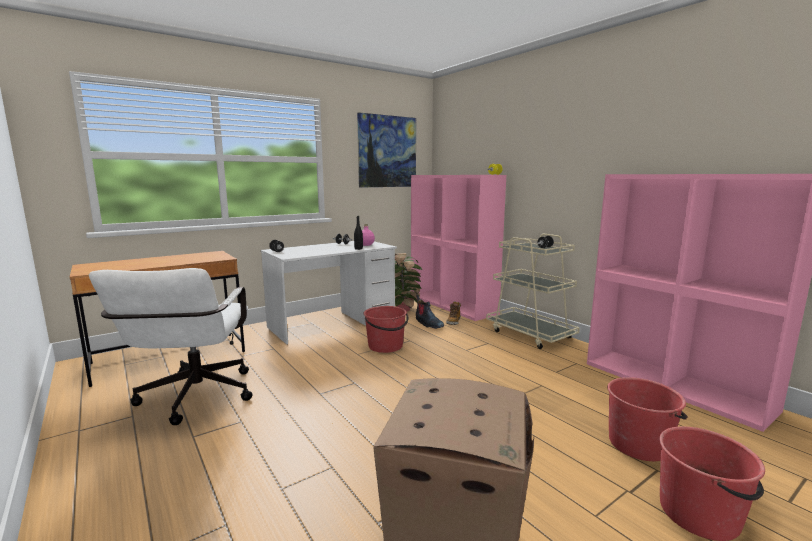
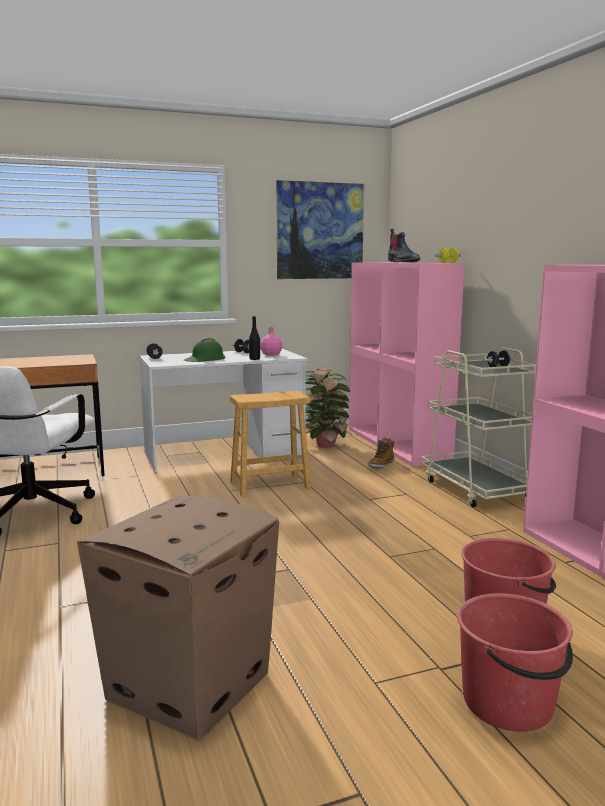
camera: 15 degrees right, 0 degrees up
red bucket [363,306,408,353] -> brown stool [230,391,311,497]
boot [416,295,444,329] -> boot moved to [388,229,420,262]
none -> green hard hat [184,338,225,362]

